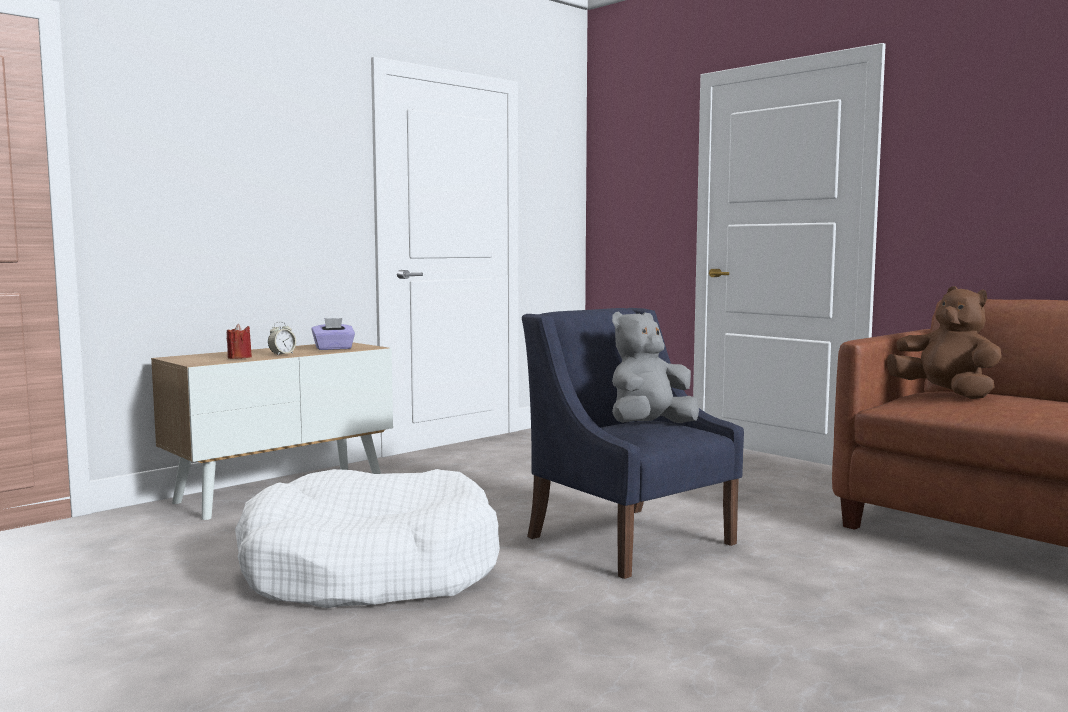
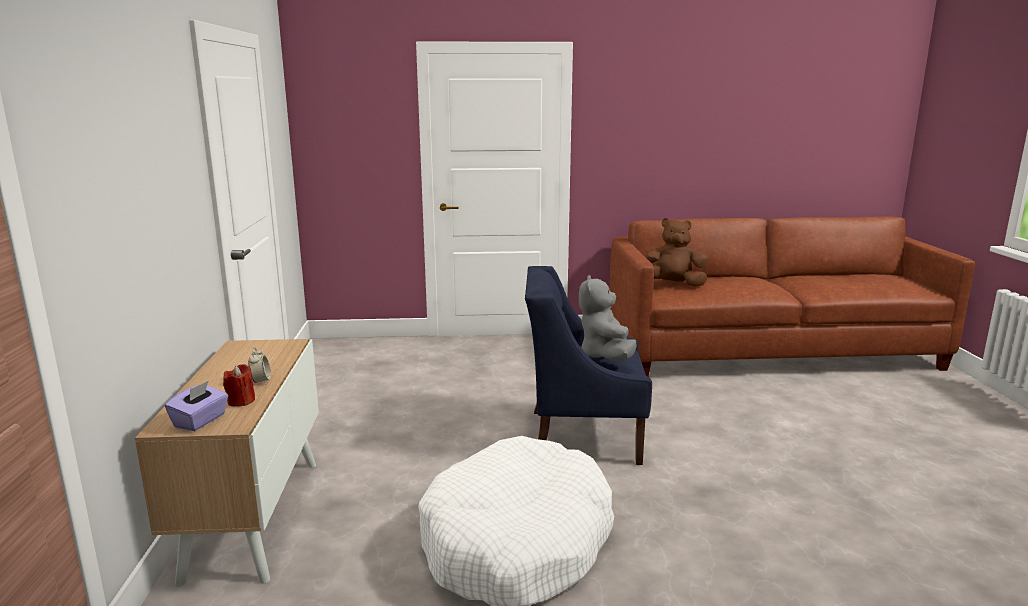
camera: 50 degrees left, 10 degrees up
purple tissue box [312,318,355,350] -> purple tissue box moved to [165,381,228,431]

